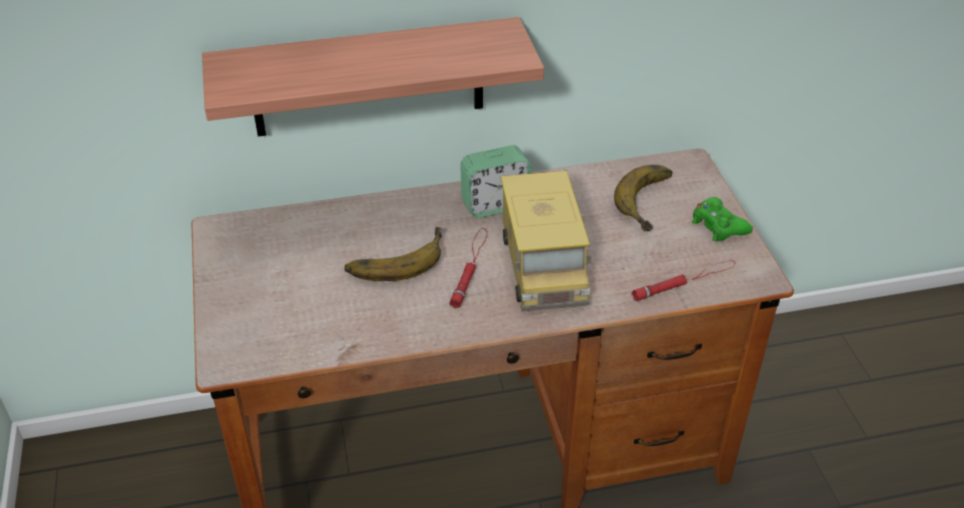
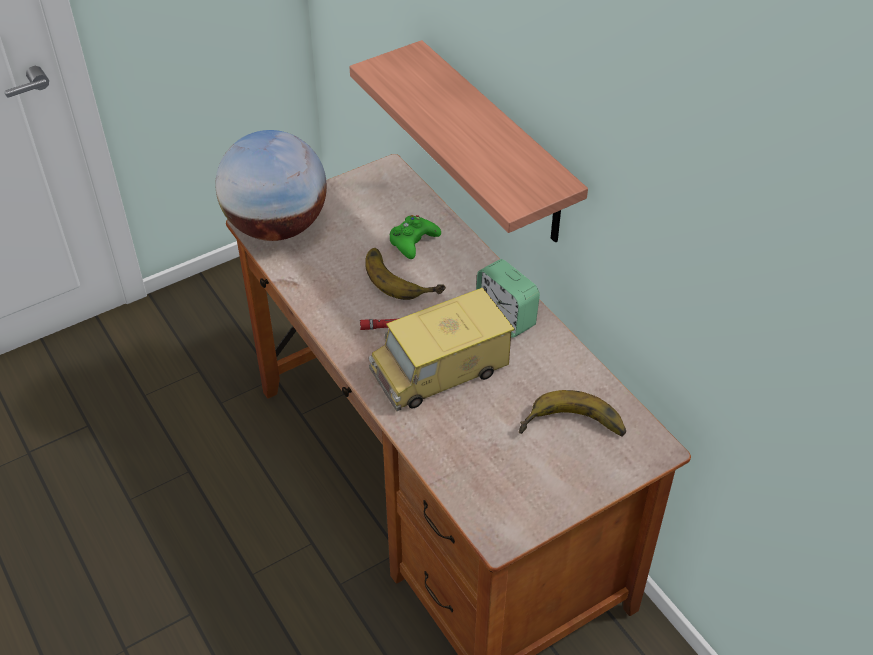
camera: 70 degrees right, 5 degrees up
red flashlight [631,260,735,301] -> none
green game controller [692,197,753,241] -> green game controller moved to [389,215,441,259]
none -> globe [215,130,327,241]

